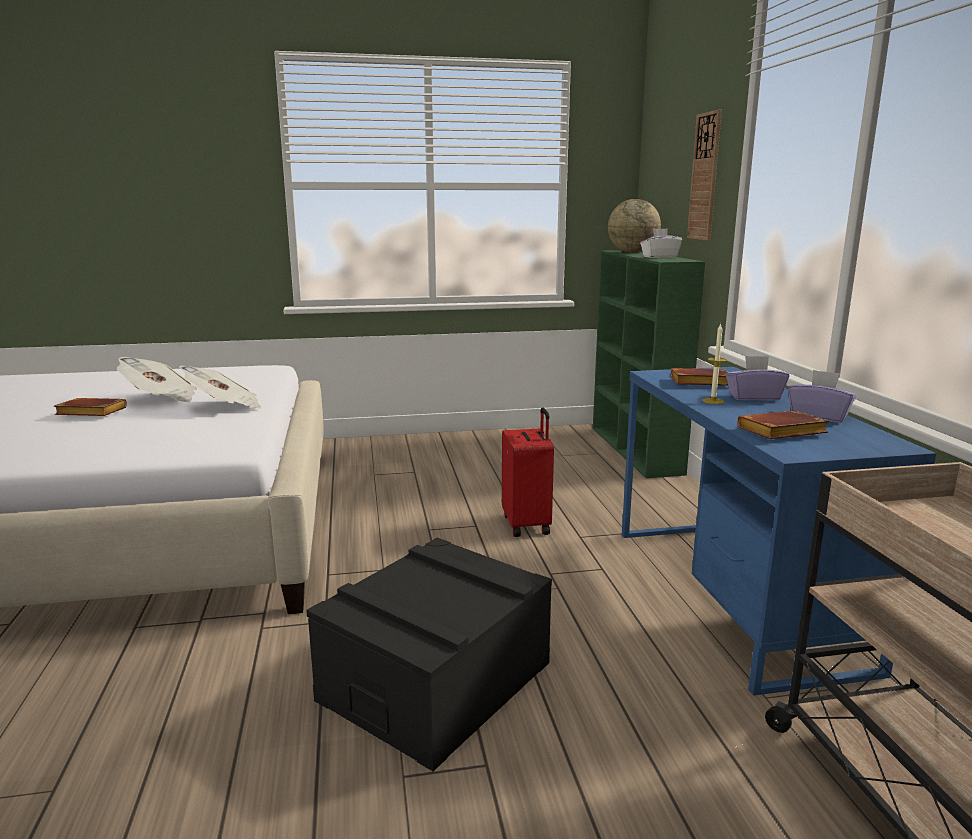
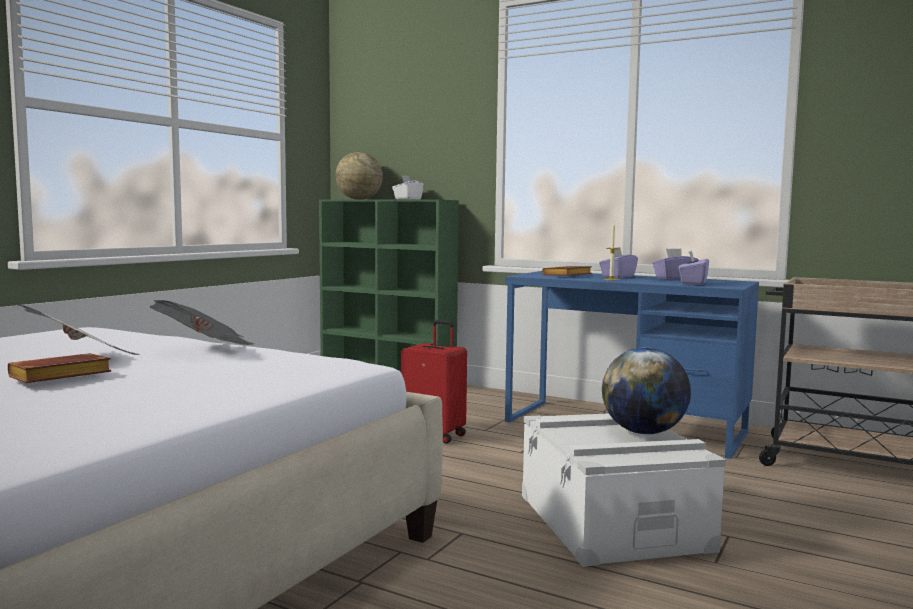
camera: 50 degrees left, 10 degrees down
black storage box [306,537,552,771] -> white storage box [522,414,726,567]
wall clock [687,109,722,240] -> none
brown book [737,410,829,439] -> purple tissue box [679,251,709,285]
none -> globe [602,347,691,434]

